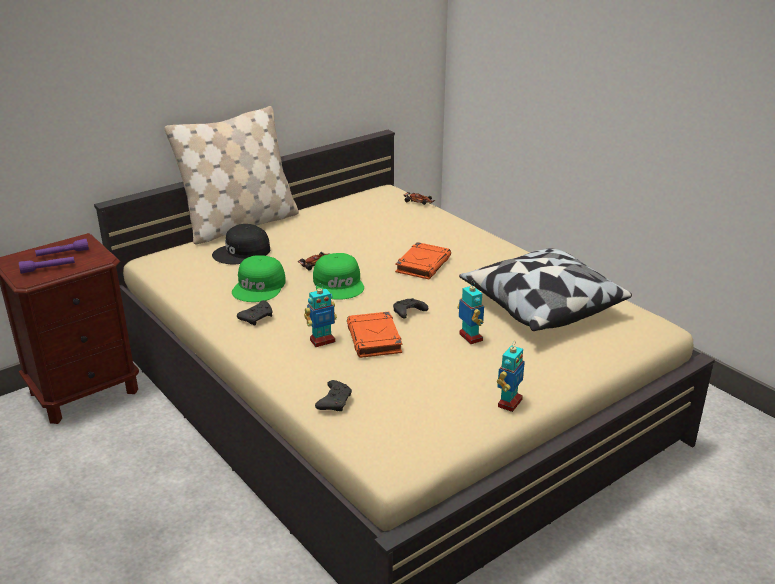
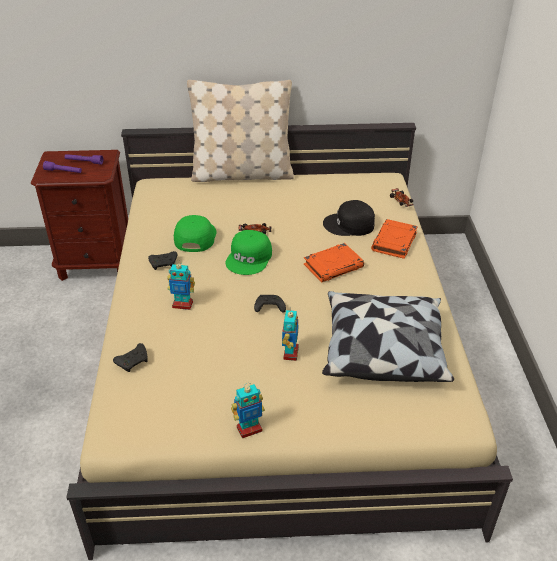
camera: 35 degrees right, 10 degrees up
black cap [212,224,270,264] -> black cap moved to [323,200,375,236]
green cap [232,255,286,302] -> green cap turned 135 degrees clockwise [174,215,217,252]
orange book [347,312,402,358] -> orange book moved to [371,219,418,259]

